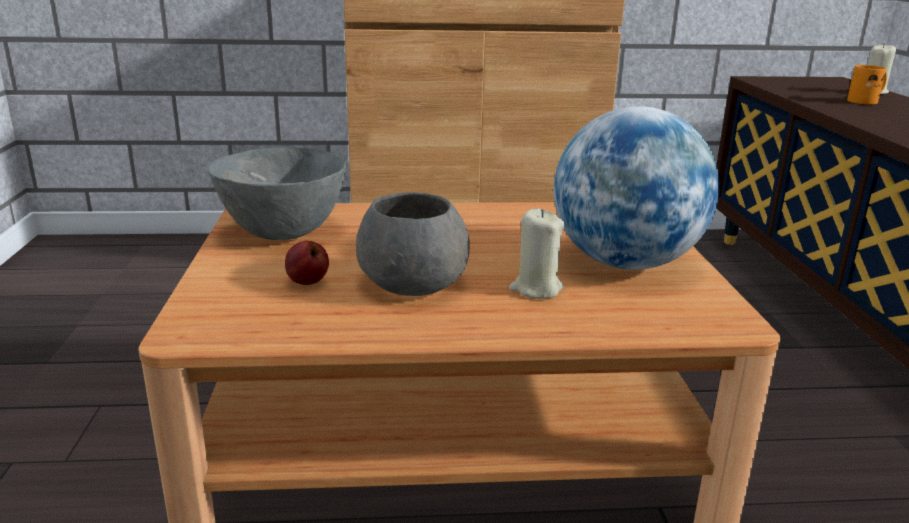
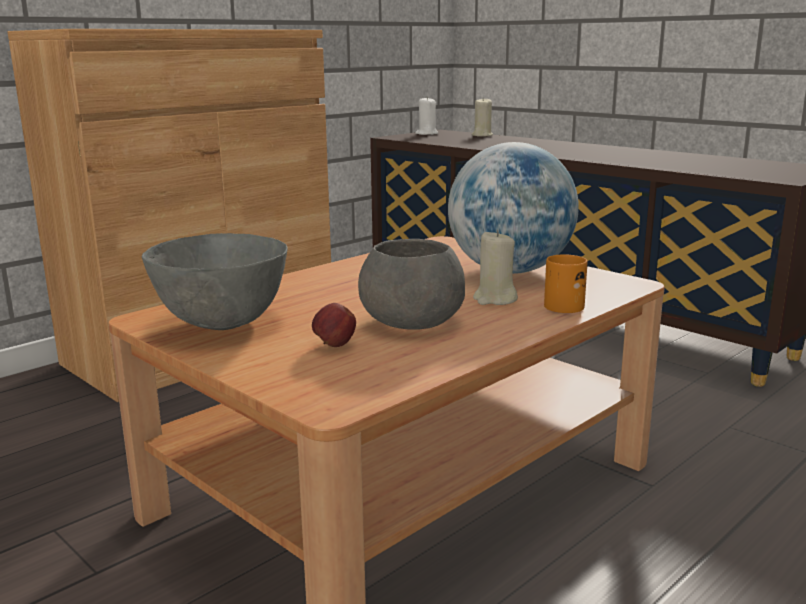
camera: 40 degrees left, 5 degrees down
orange mug [847,65,887,104] -> orange mug moved to [544,254,587,313]
none -> white candle [415,96,438,135]

